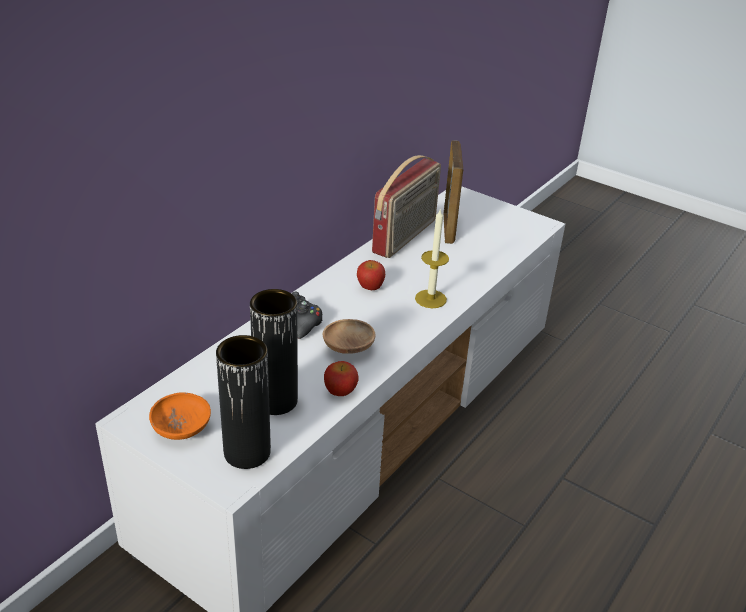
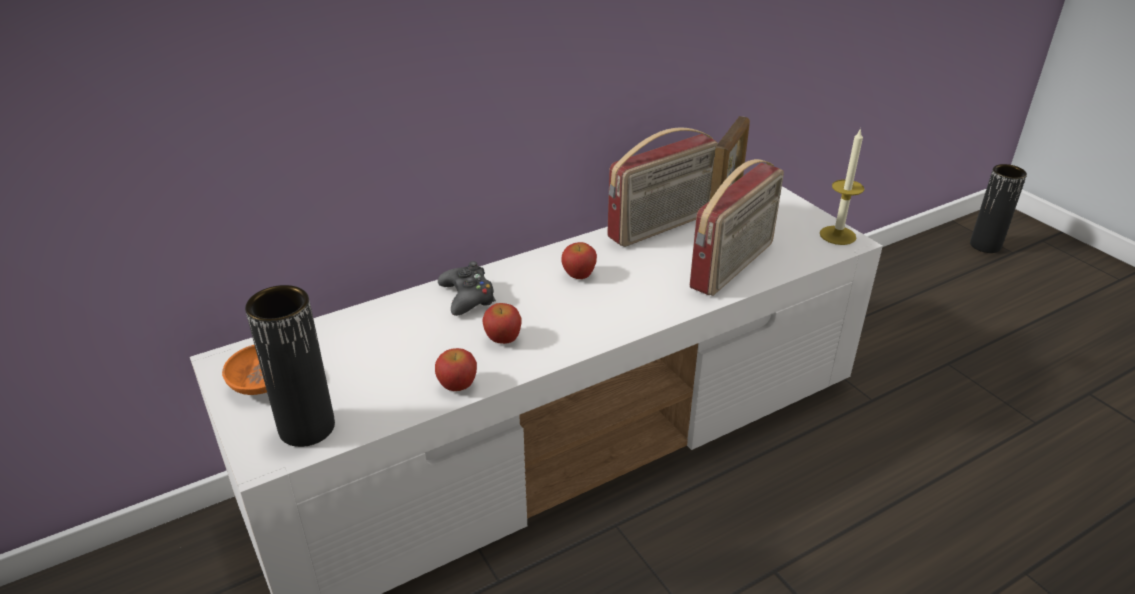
camera: 25 degrees right, 0 degrees up
black vase [250,289,298,415] -> black vase moved to [970,164,1027,253]
brown bowl [323,319,376,354] -> apple [482,303,522,344]
candle [415,208,449,308] -> candle moved to [820,128,865,245]
none -> radio [690,159,784,296]

